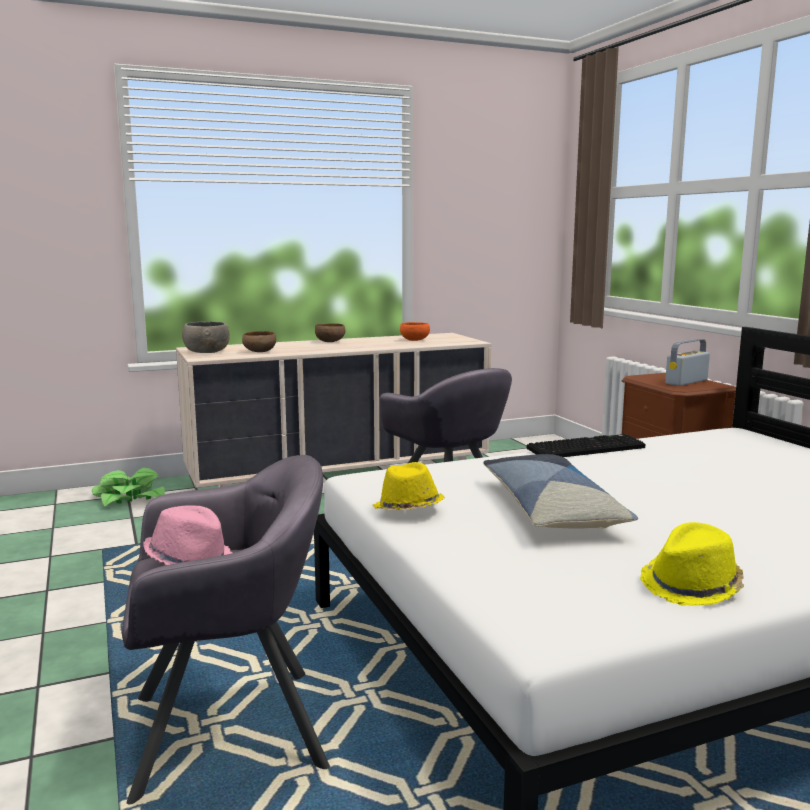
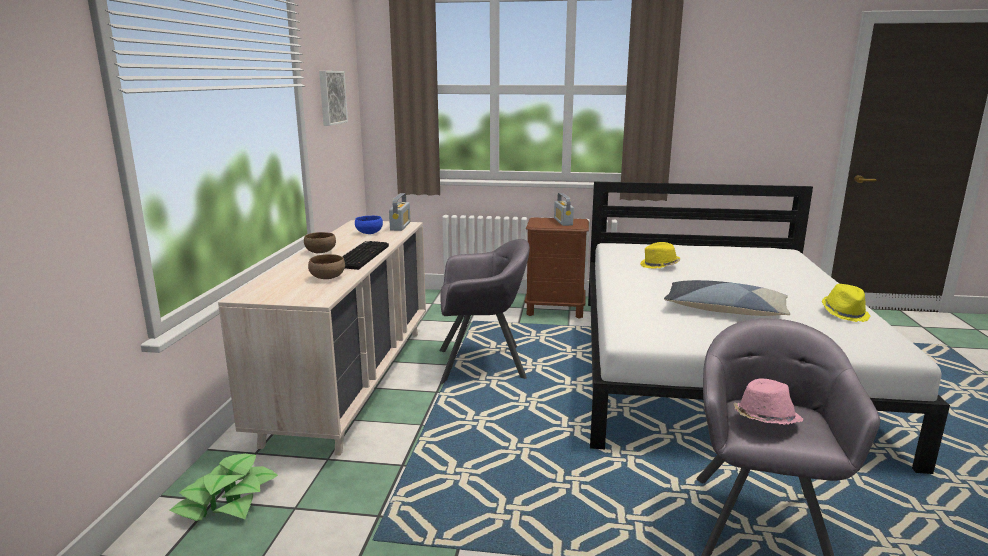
camera: 60 degrees left, 5 degrees up
grey bowl [182,321,230,353] -> none
yellow hat [373,462,444,510] -> yellow hat moved to [640,242,680,269]
orange bowl [400,322,430,341] -> blue bowl [355,216,383,234]
keyboard [527,434,646,457] -> keyboard moved to [342,241,389,270]
none -> picture [319,71,348,126]
none -> radio [389,193,410,231]

